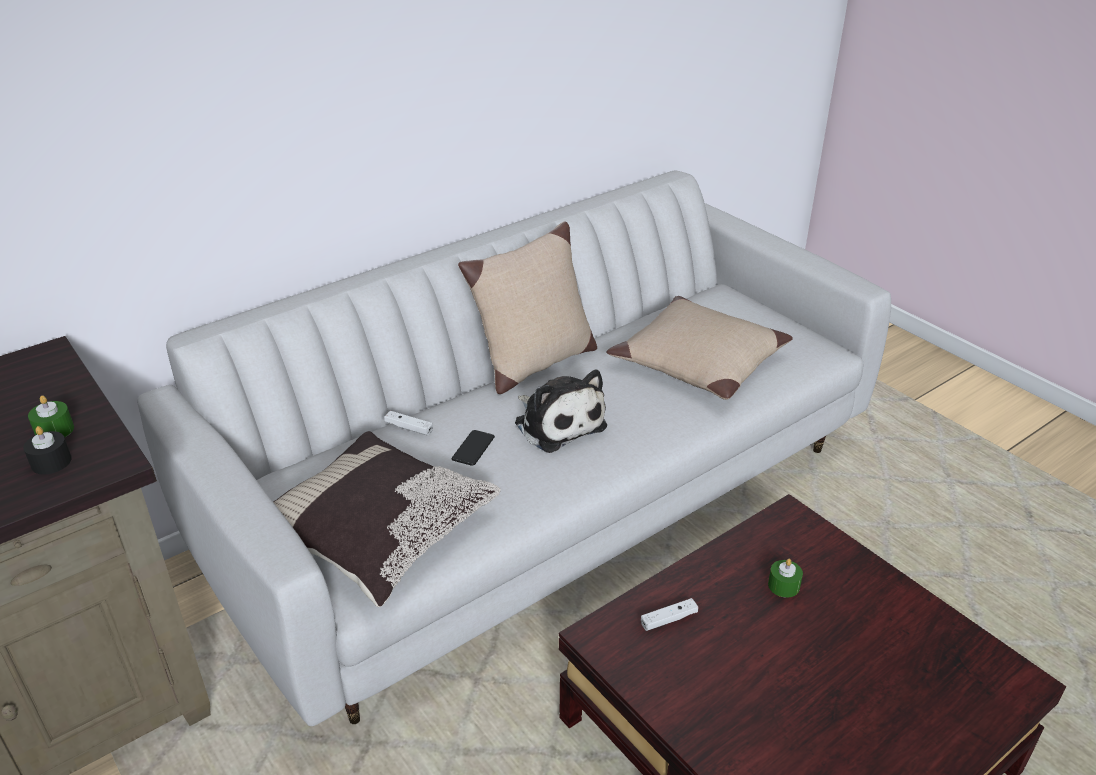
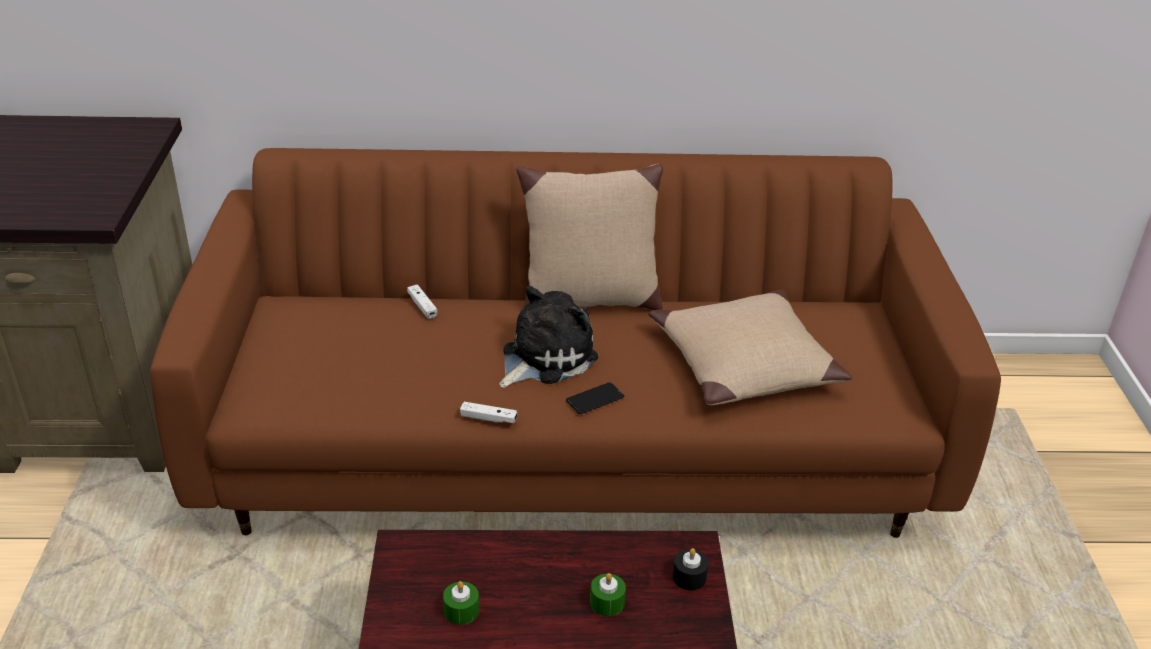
camera: 35 degrees right, 0 degrees up
black candle [23,426,72,475] -> black candle moved to [673,548,709,590]
green candle [28,395,74,437] -> green candle moved to [443,581,479,625]
white sofa [137,171,891,726] -> brown sofa [150,148,1001,538]
pillow [273,431,501,607] -> none
phone [452,430,495,466] -> phone moved to [566,382,624,414]
plush toy [515,370,607,453] -> plush toy turned 135 degrees counterclockwise [499,286,598,388]
white game controller [641,598,698,631] -> white game controller moved to [460,402,517,423]

